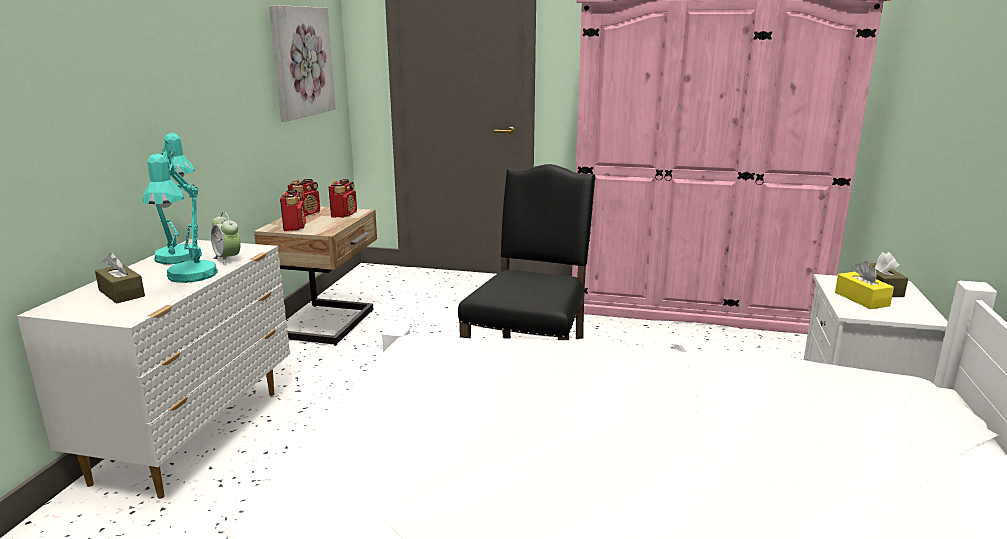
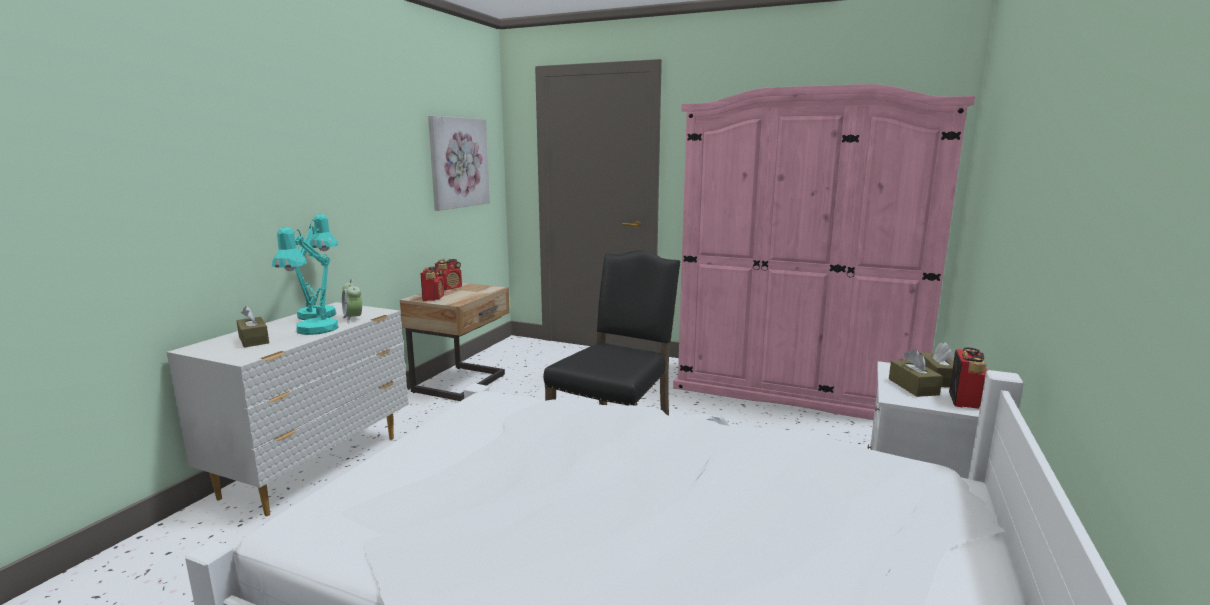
camera: 10 degrees right, 5 degrees down
radio [329,179,357,218] -> radio moved to [949,347,987,409]
yellow tissue box [835,261,894,309] -> brown tissue box [889,349,943,397]

